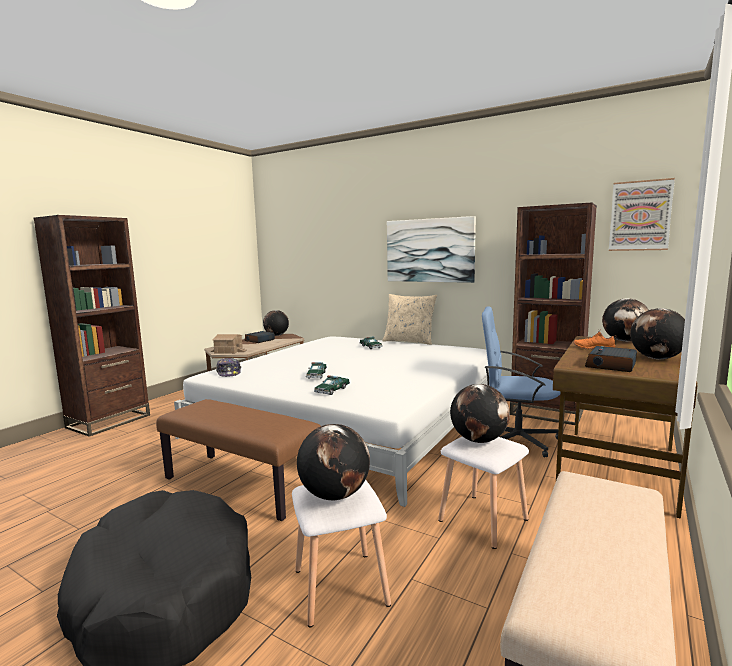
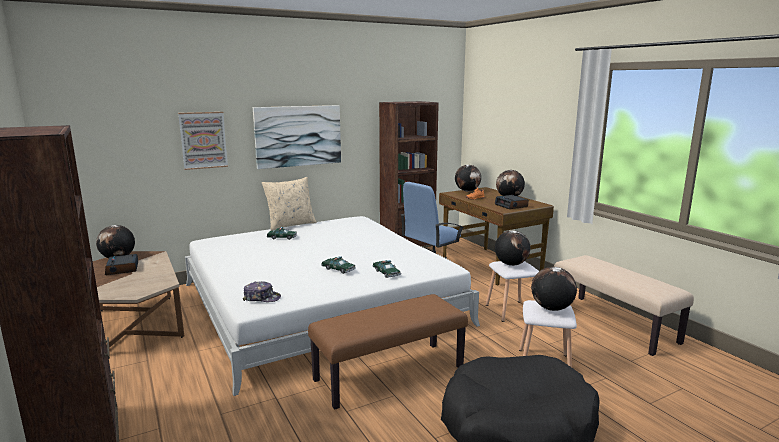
camera: 60 degrees left, 5 degrees up
toy house [211,334,247,354] -> none
picture [609,178,675,251] -> picture moved to [178,112,228,170]

